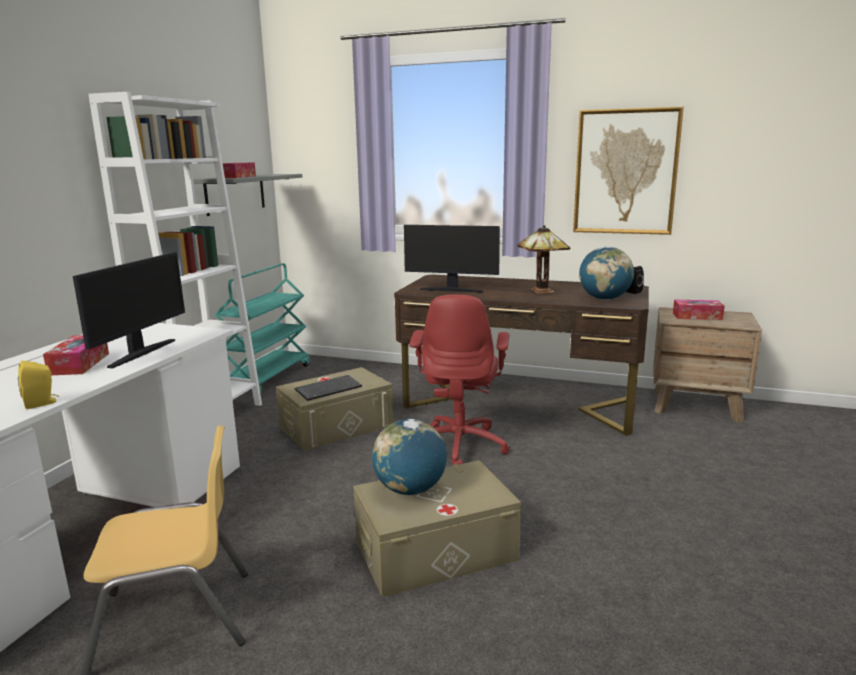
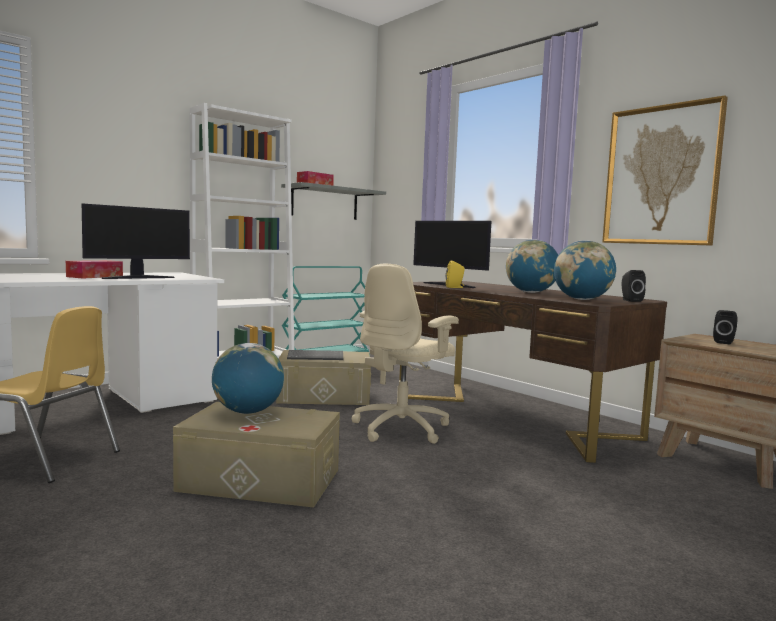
camera: 30 degrees right, 10 degrees down
yellow speaker [18,361,59,409] -> yellow speaker moved to [446,261,465,288]
red office chair [409,295,510,465] -> beige office chair [352,263,459,444]
table lamp [517,225,570,294] -> globe [506,239,558,293]
tissue box [673,300,725,320] -> black speaker [713,310,737,344]

